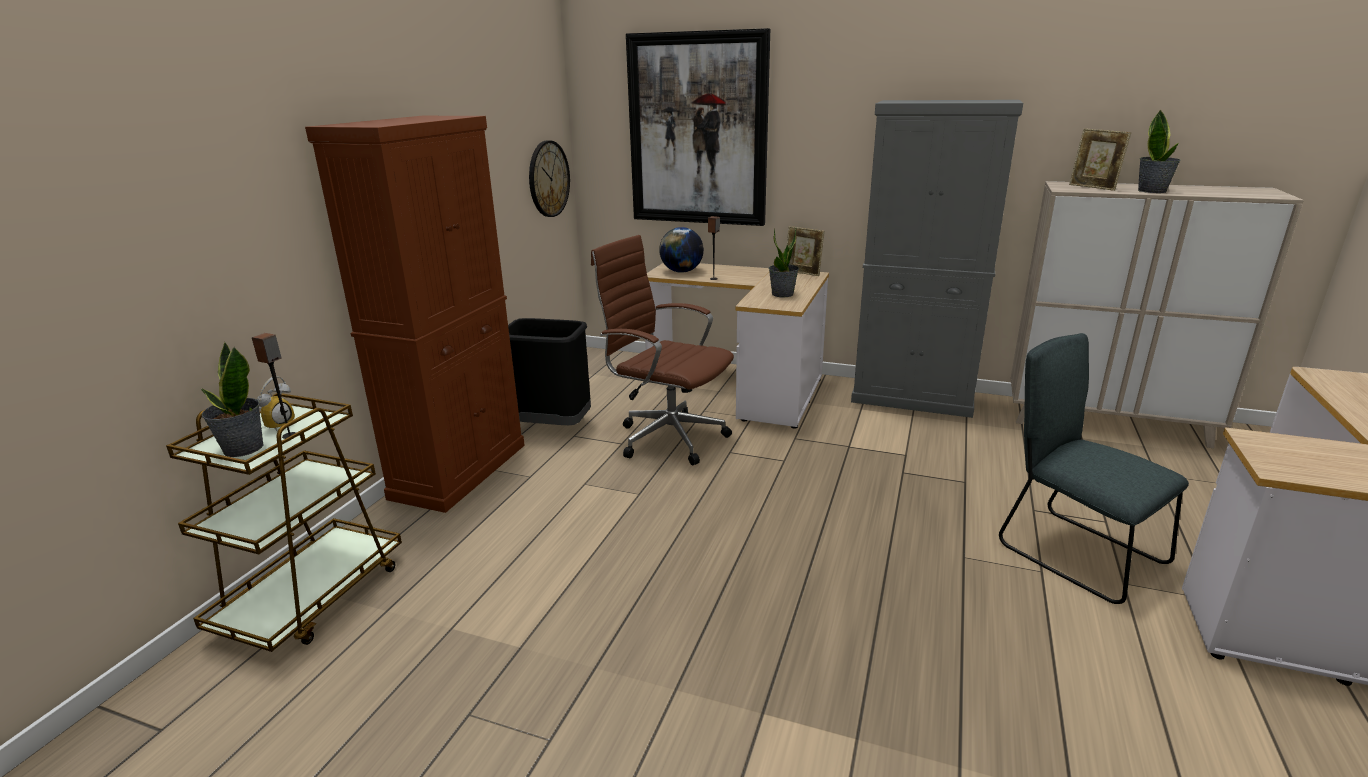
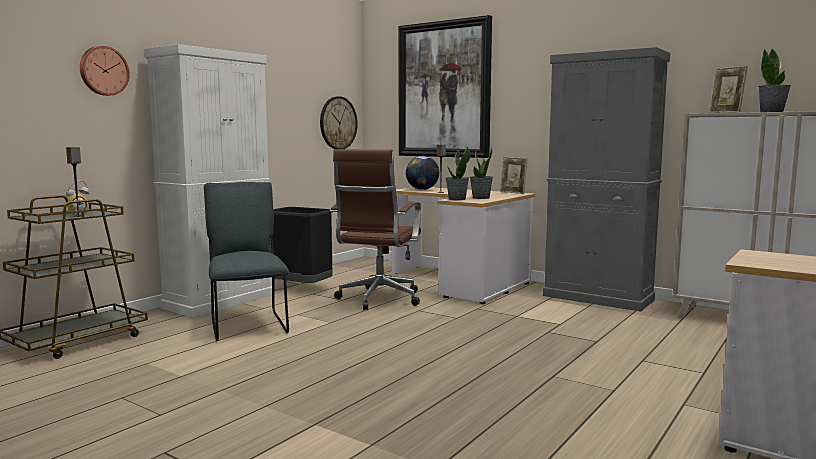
camera: 15 degrees right, 15 degrees down
potted plant [201,343,264,457] -> potted plant moved to [446,147,470,200]
brown cabinet [305,116,525,513] -> white cabinet [145,44,272,317]
brown office chair [591,235,734,465] -> brown office chair turned 120 degrees counterclockwise [330,149,421,310]
grey chair [999,333,1189,604] -> grey chair moved to [204,182,289,341]
none -> wall clock [80,46,130,96]

